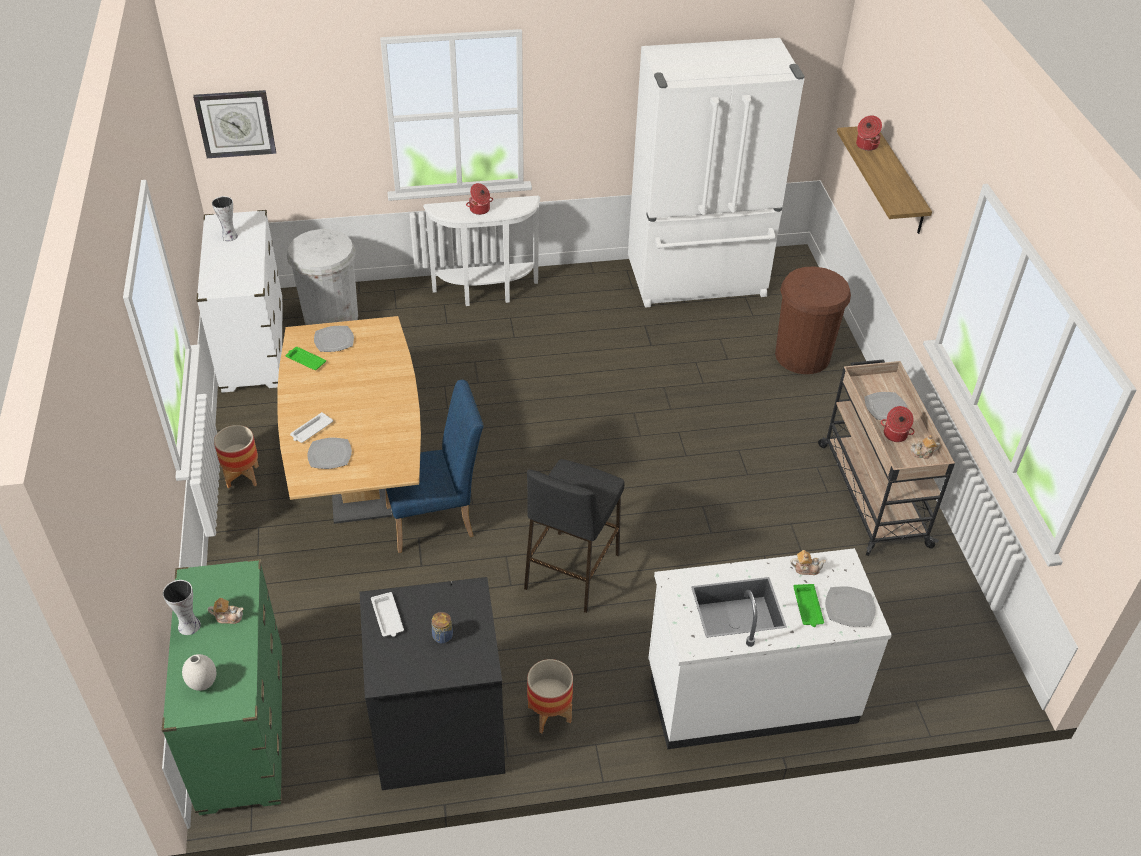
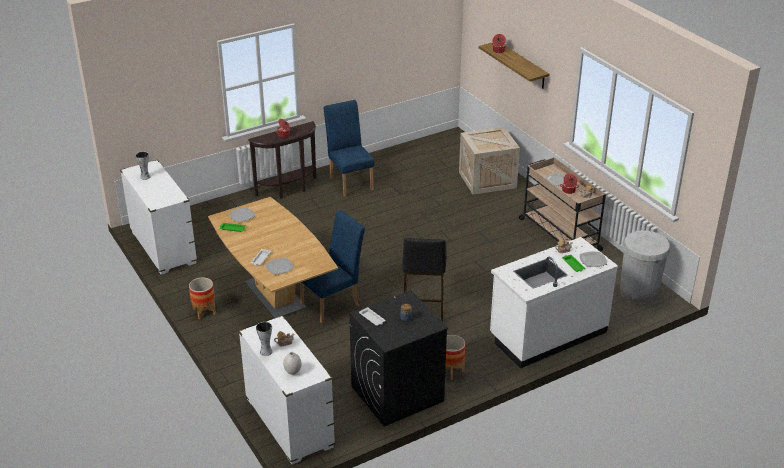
camera: 20 degrees left, 10 degrees down
green dresser [162,559,283,815] -> white dresser [239,315,335,465]
wall clock [193,90,276,158] -> none
white trash can [287,229,358,325] -> white trash can moved to [620,230,670,304]
white console table [423,196,540,306] -> brown console table [249,121,316,199]
white fridge [628,38,804,308] -> none
brown trash can [775,267,851,374] -> crate [459,127,520,195]
none -> blue chair [323,100,374,197]

